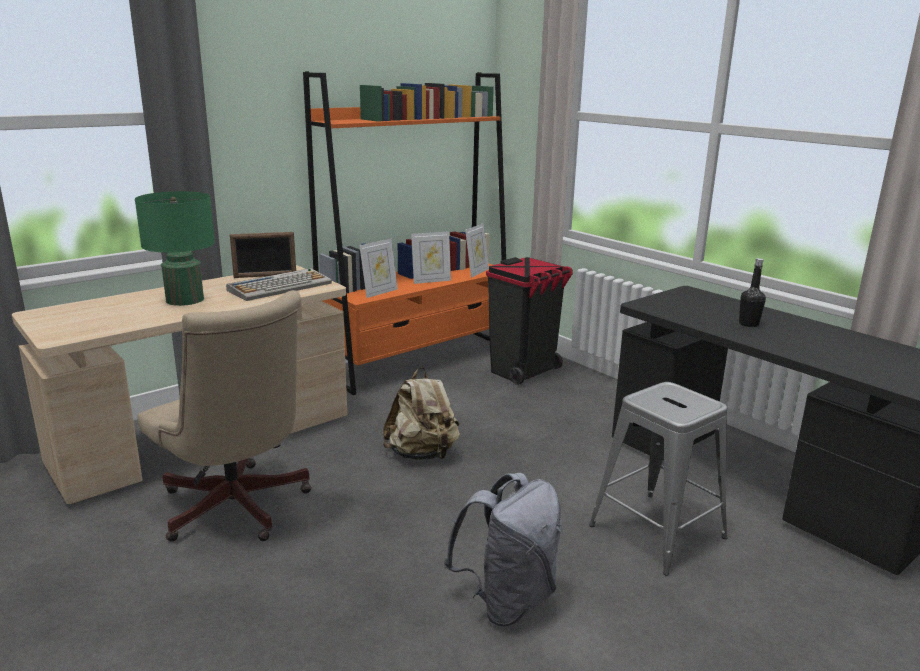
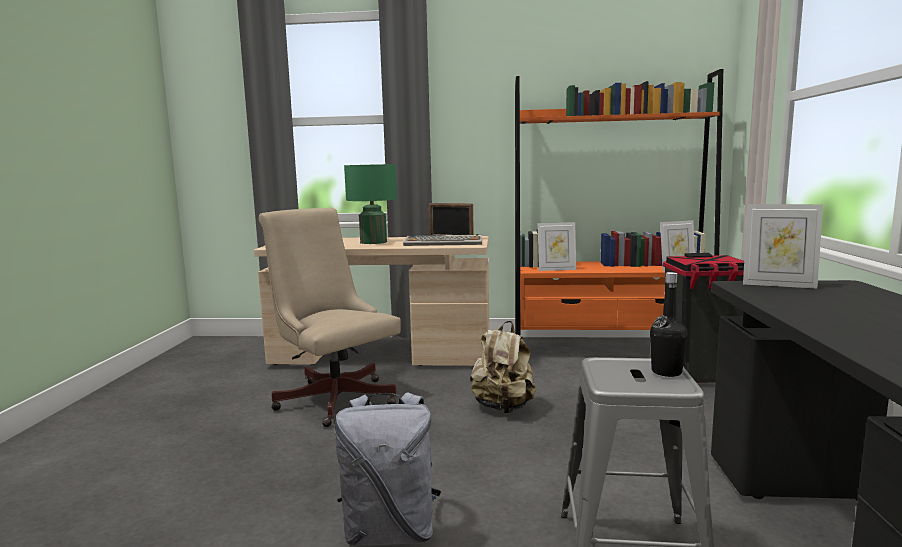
camera: 45 degrees right, 10 degrees down
beige office chair [137,290,312,542] -> beige office chair turned 135 degrees clockwise [259,208,401,427]
picture frame [411,231,451,284] -> picture frame moved to [743,204,823,289]
black bottle [739,258,766,327] -> black bottle moved to [650,272,688,377]

